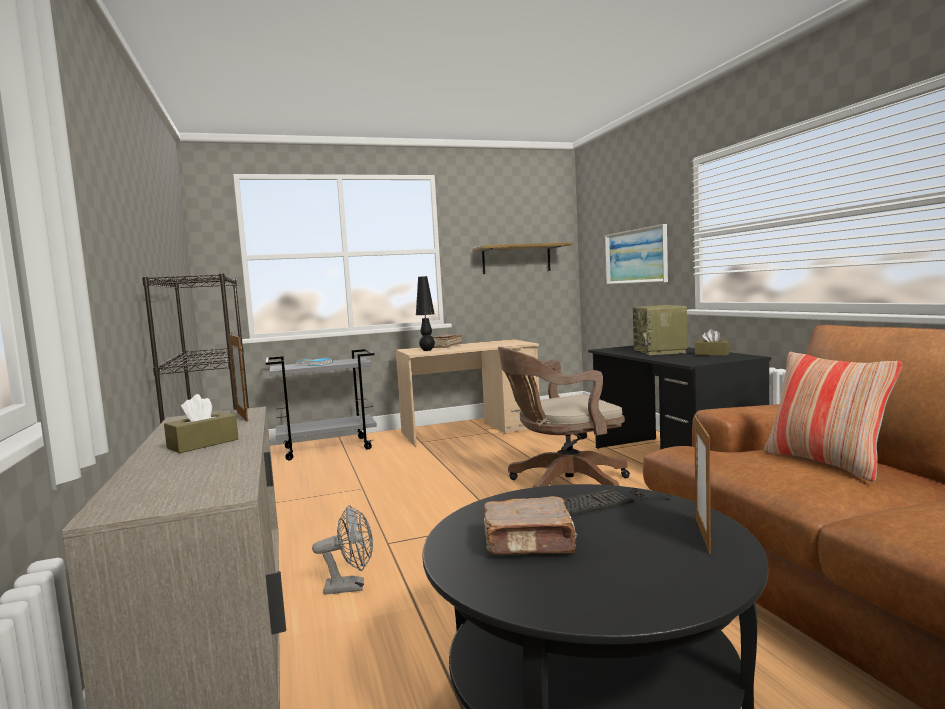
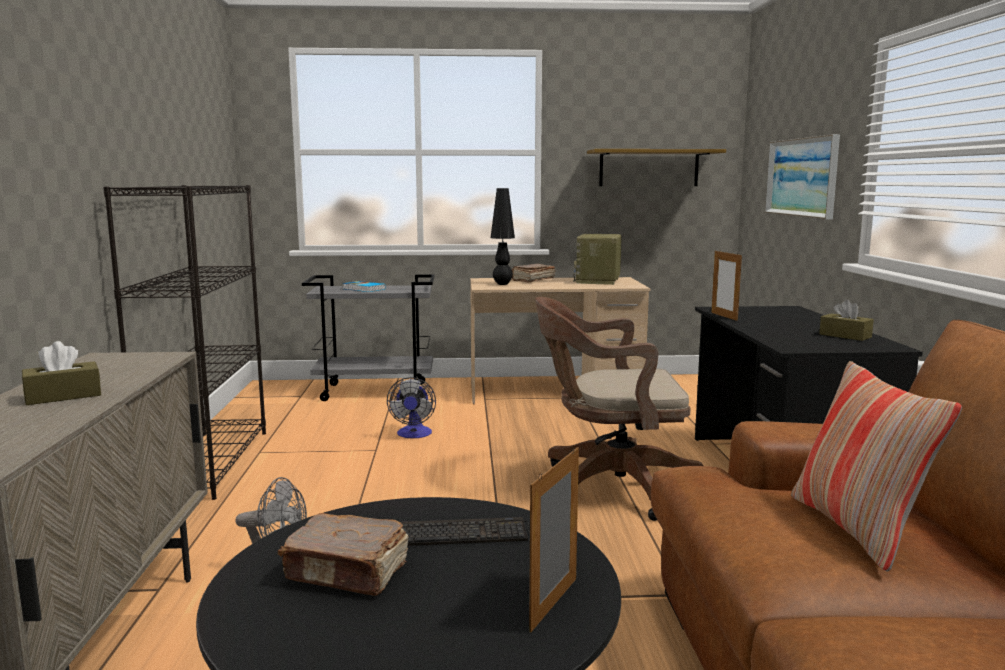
camera: 15 degrees right, 5 degrees up
picture frame [229,333,248,422] -> picture frame moved to [711,251,742,321]
radio [633,305,687,355] -> radio moved to [573,234,622,285]
none -> fan [387,378,436,438]

